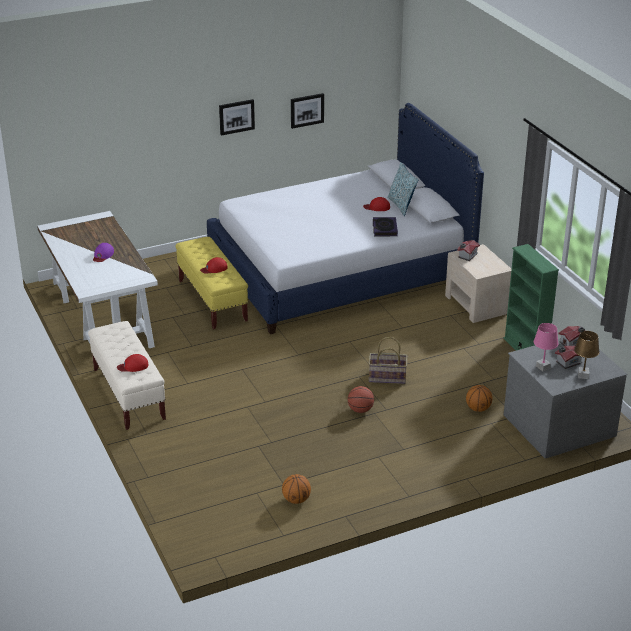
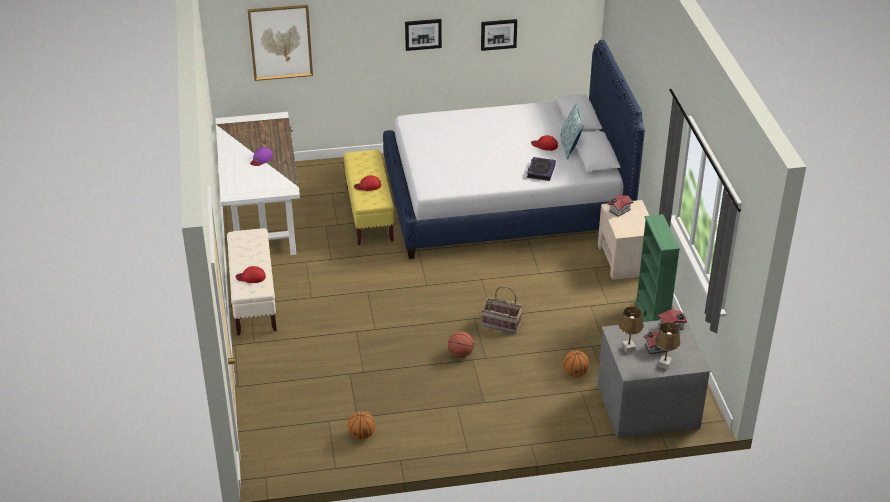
camera: 15 degrees right, 5 degrees up
pink table lamp [534,323,559,371] -> brown table lamp [619,307,644,353]
none -> picture [248,5,313,81]

